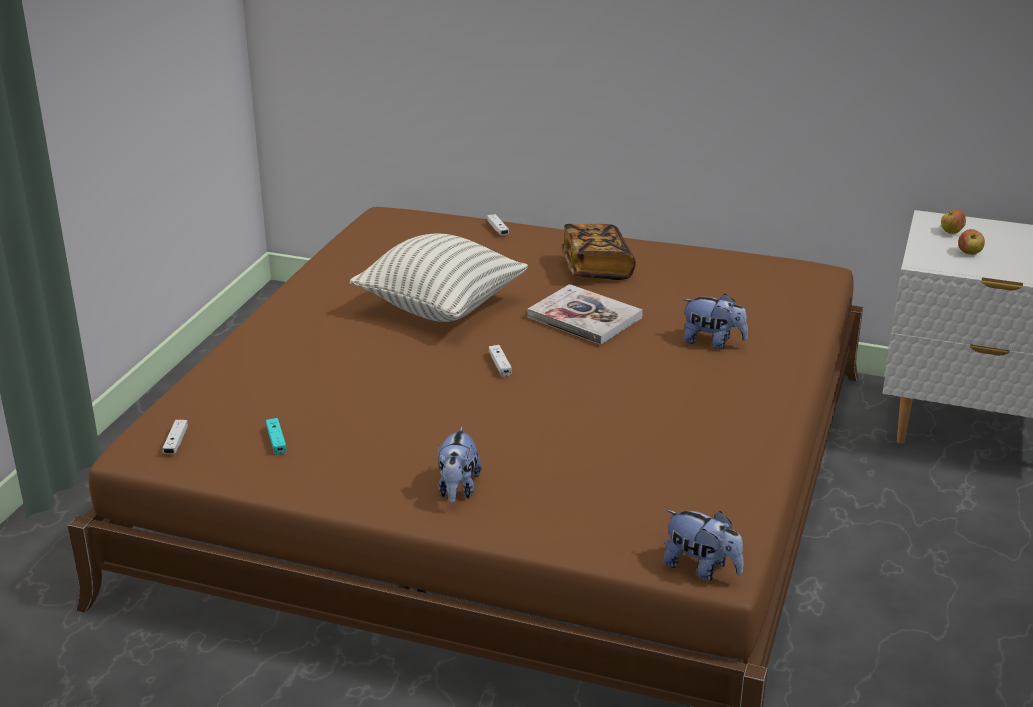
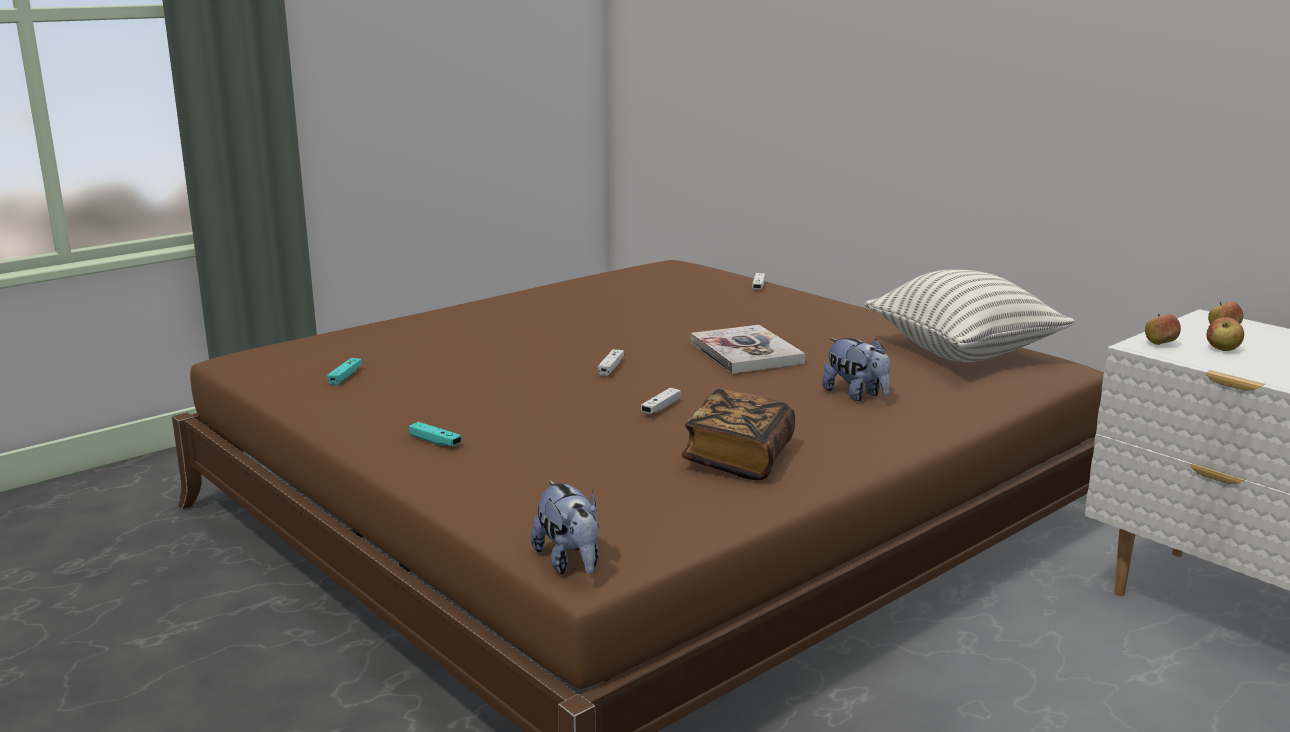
camera: 30 degrees right, 10 degrees down
white game controller [163,420,188,454] -> white game controller moved to [641,388,681,414]
pillow [350,234,528,322] -> pillow moved to [865,270,1075,362]
plush toy [438,426,482,504] -> turquoise game controller [409,422,462,446]
book [561,223,636,280] -> book moved to [681,389,795,480]
none -> apple [1145,314,1181,345]

